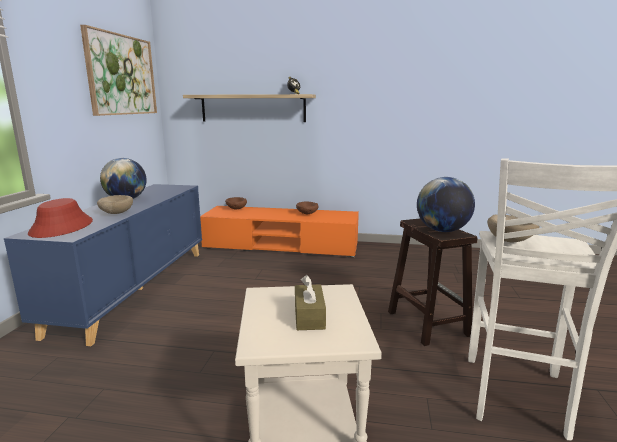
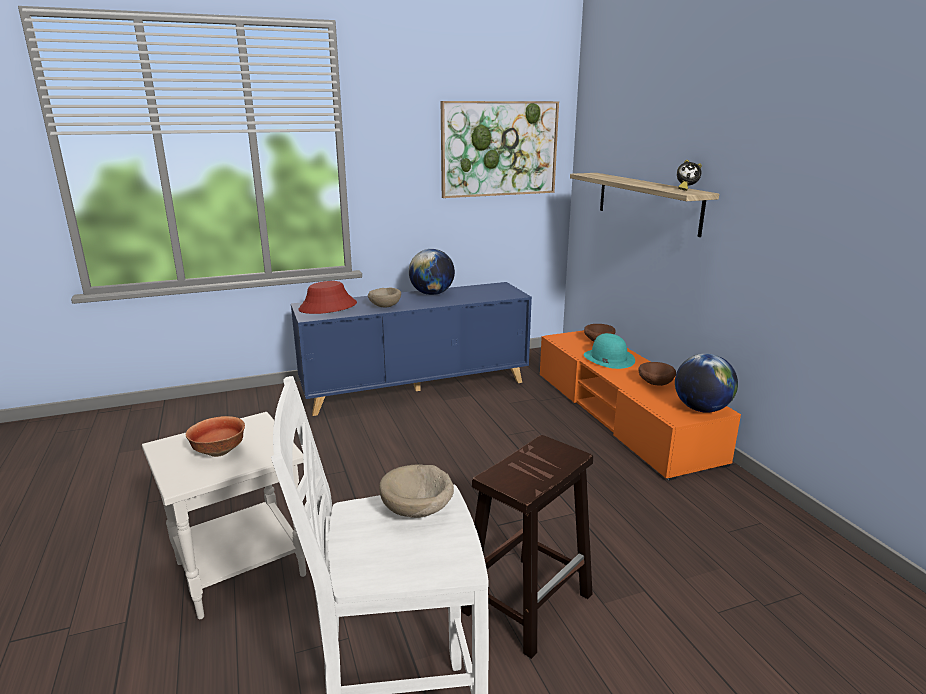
camera: 60 degrees right, 5 degrees up
brown tissue box [295,275,326,330] -> bowl [186,416,245,457]
globe [417,177,475,232] -> globe moved to [675,353,738,413]
none -> turquoise hat [583,333,635,369]

